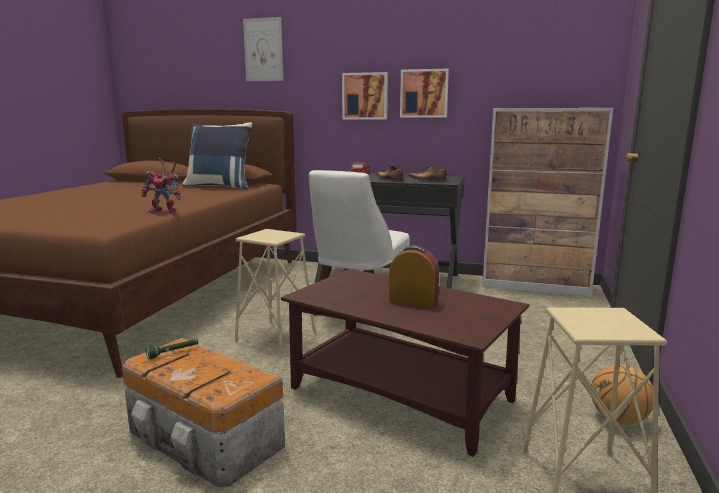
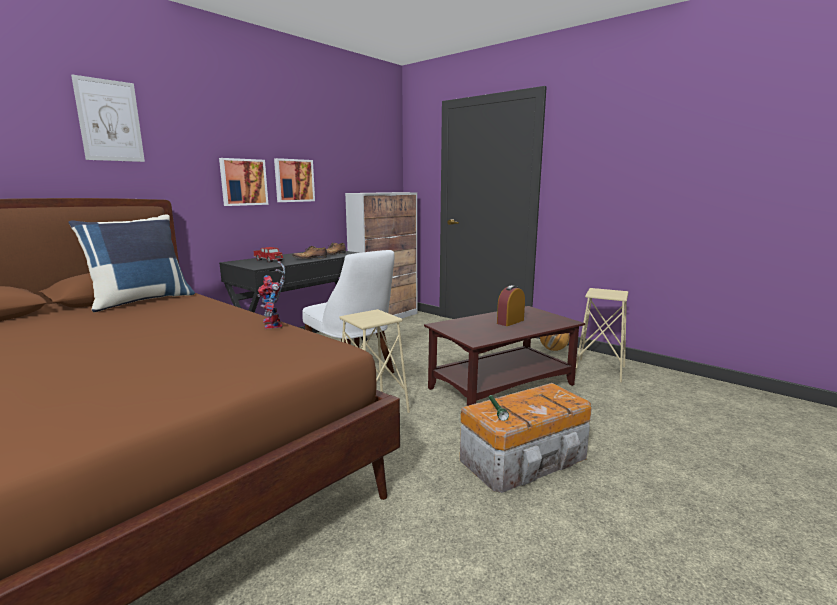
camera: 65 degrees left, 0 degrees up
toy robot [142,158,181,214] -> toy robot turned 120 degrees clockwise [257,261,286,329]

